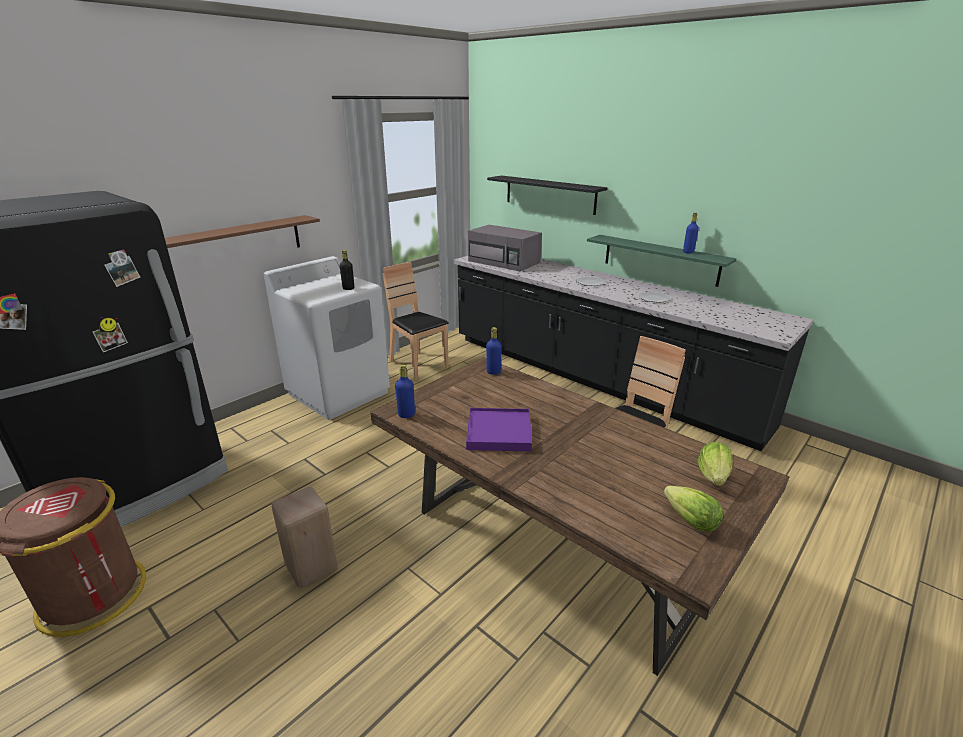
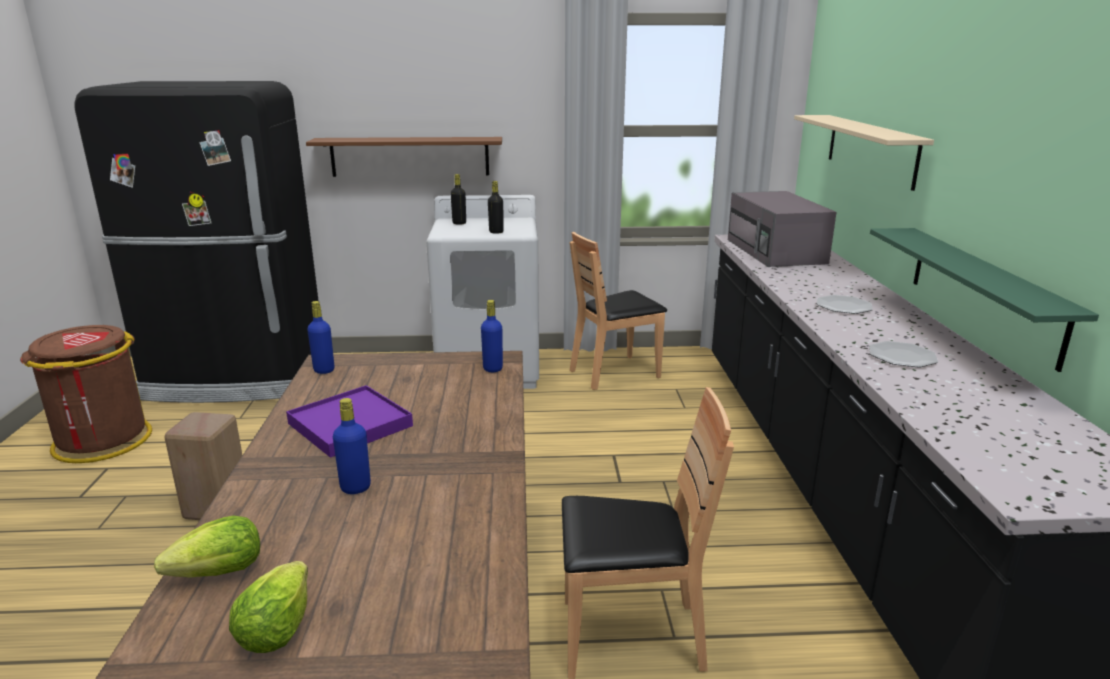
camera: 45 degrees right, 5 degrees down
brown chair [383,262,449,380] -> brown chair turned 120 degrees counterclockwise [569,232,667,390]
black shelf [487,176,607,215] -> beige shelf [794,115,934,191]
blue bottle [683,213,699,254] -> blue bottle moved to [333,398,371,494]
lettuce [698,442,733,486] -> lettuce moved to [154,515,260,578]
none -> black bottle [451,174,466,225]

